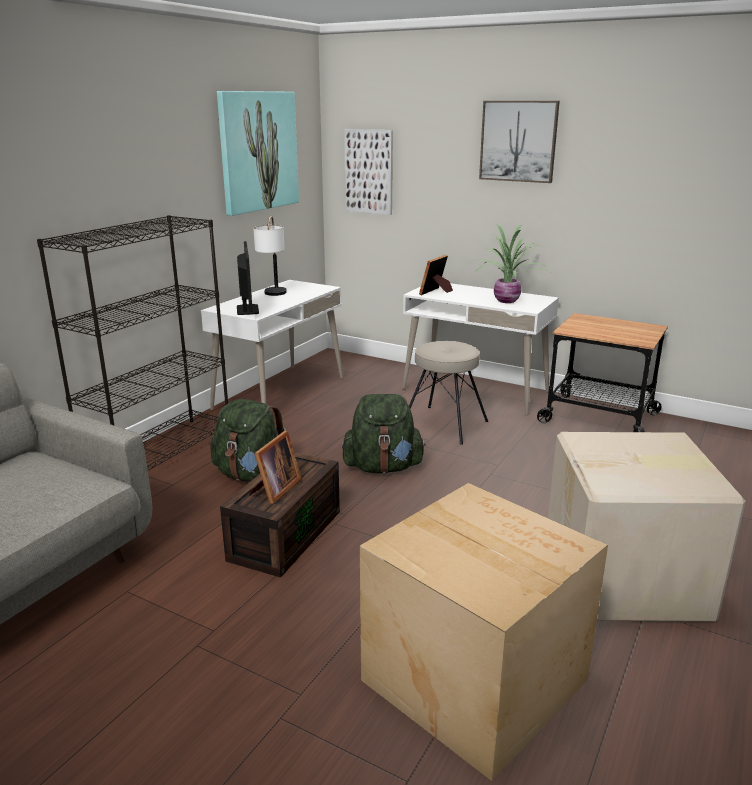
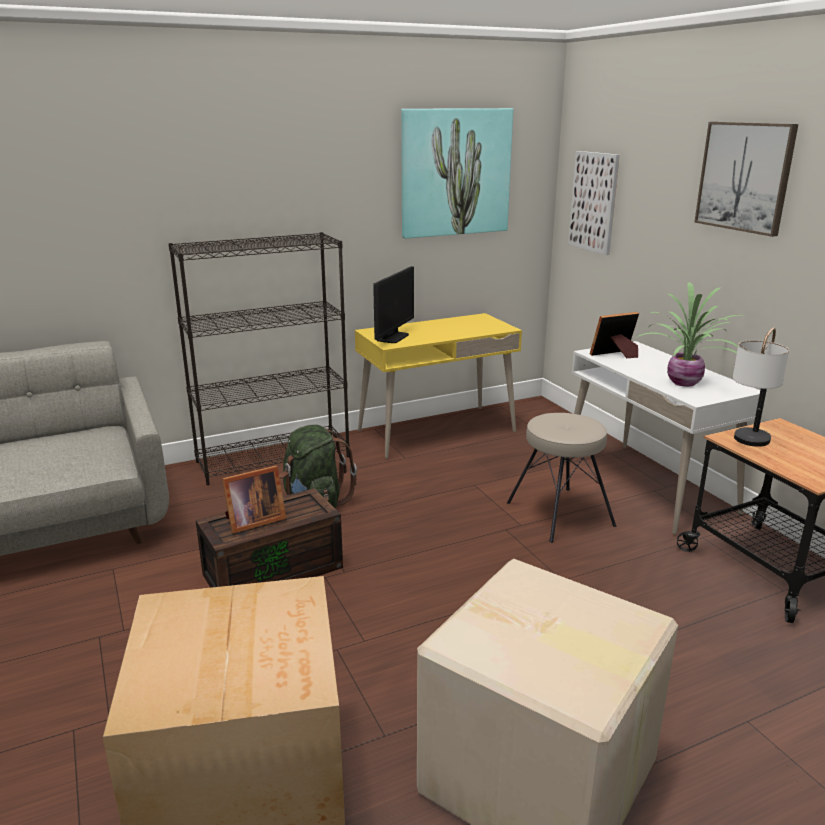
camera: 35 degrees right, 0 degrees up
white desk [201,280,343,410] -> yellow desk [355,313,522,459]
table lamp [253,216,287,296] -> table lamp moved to [733,327,789,447]
green backpack [342,394,426,473] -> none

